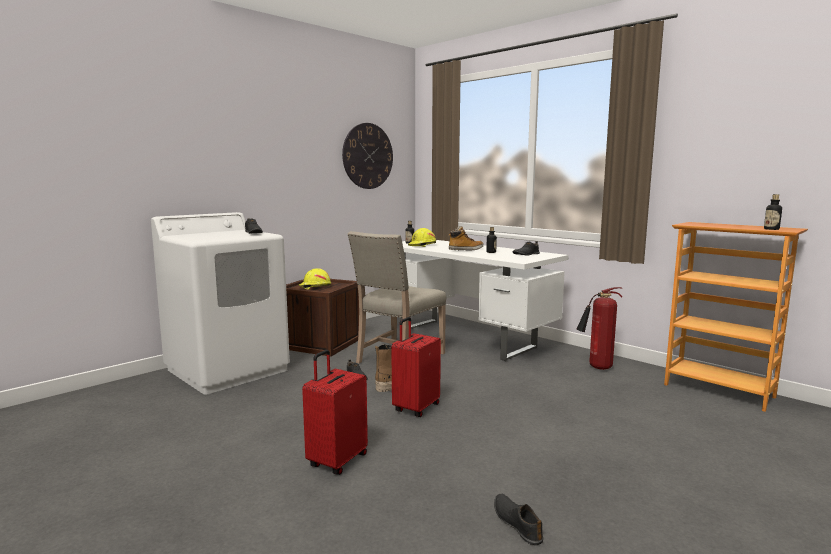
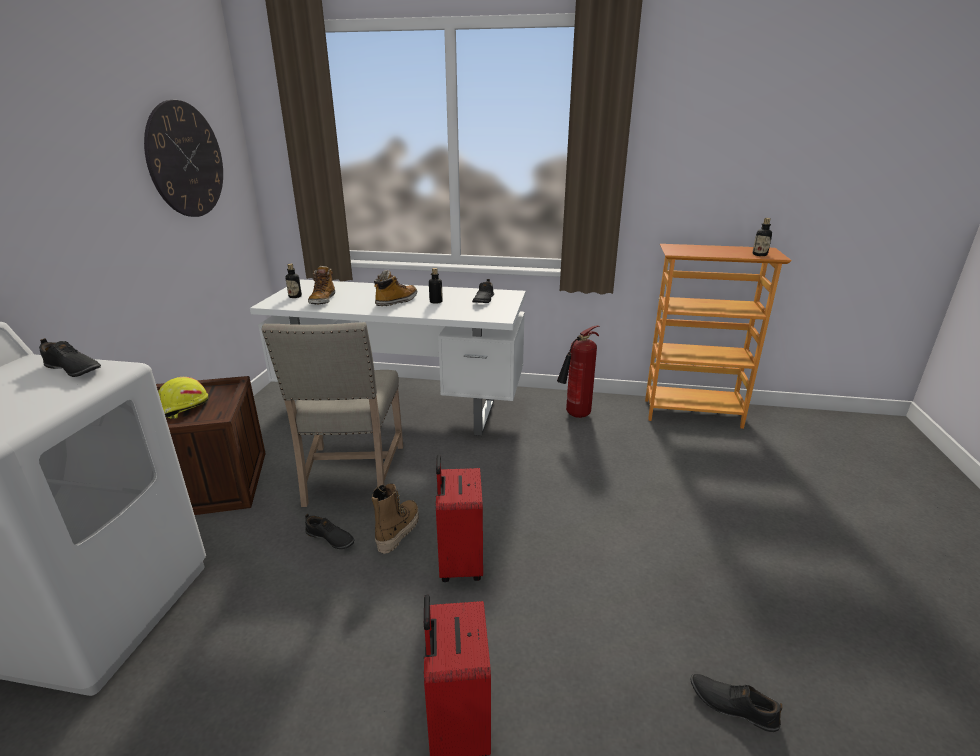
camera: 35 degrees left, 15 degrees up
yellow hard hat [408,228,436,247] -> boot [308,266,335,304]

